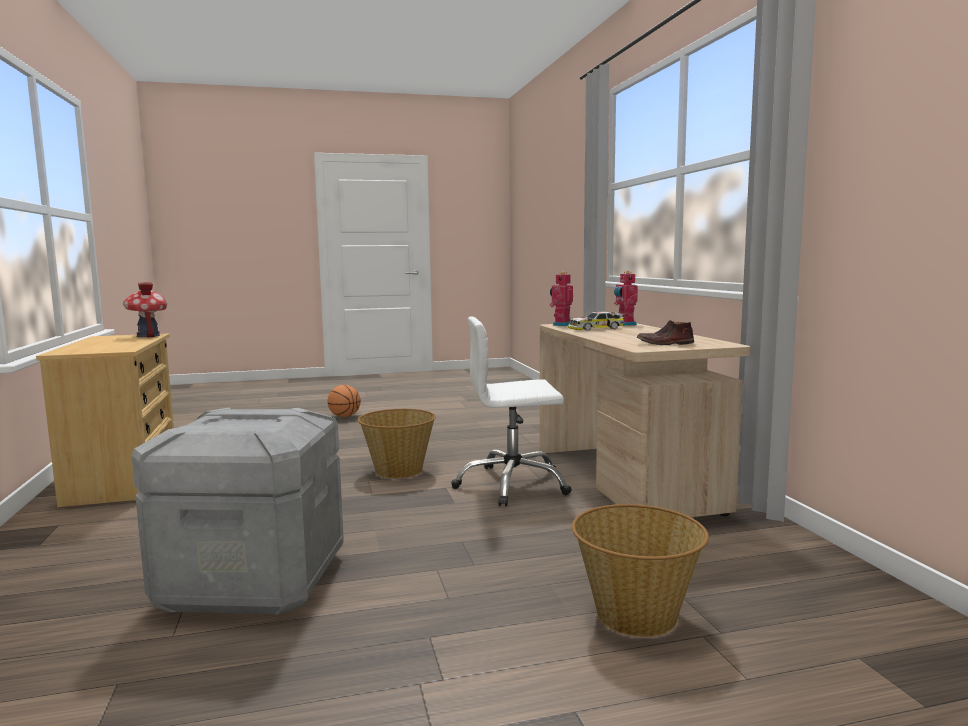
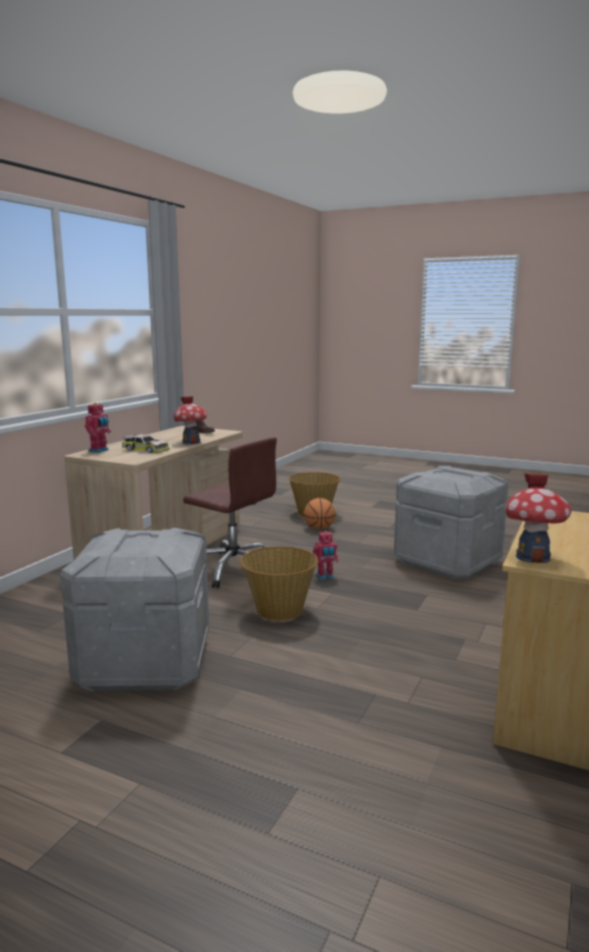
camera: 140 degrees left, 5 degrees up
basketball [327,385,361,417] -> basketball moved to [304,498,336,529]
white office chair [451,316,572,506] -> brown office chair [183,437,277,588]
toy robot [550,272,573,326] -> toy robot moved to [313,531,338,580]
none -> grey storage box [60,528,209,691]
none -> toy house [173,396,207,444]

